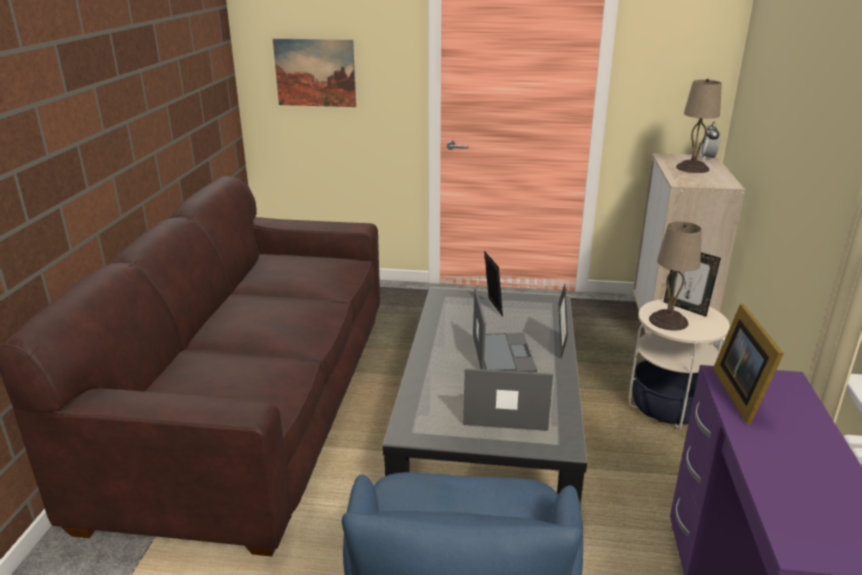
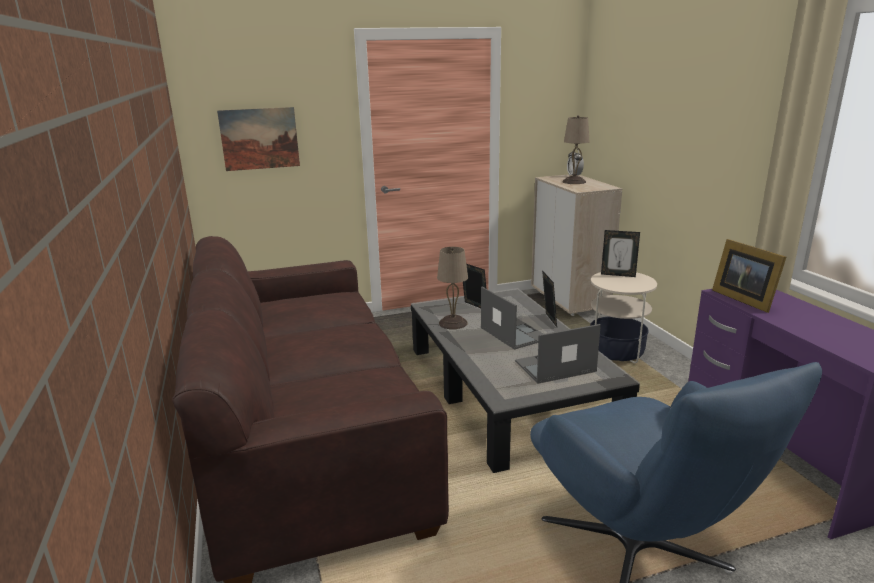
camera: 25 degrees left, 5 degrees down
beige table lamp [649,221,702,331] -> beige table lamp moved to [437,247,468,329]

